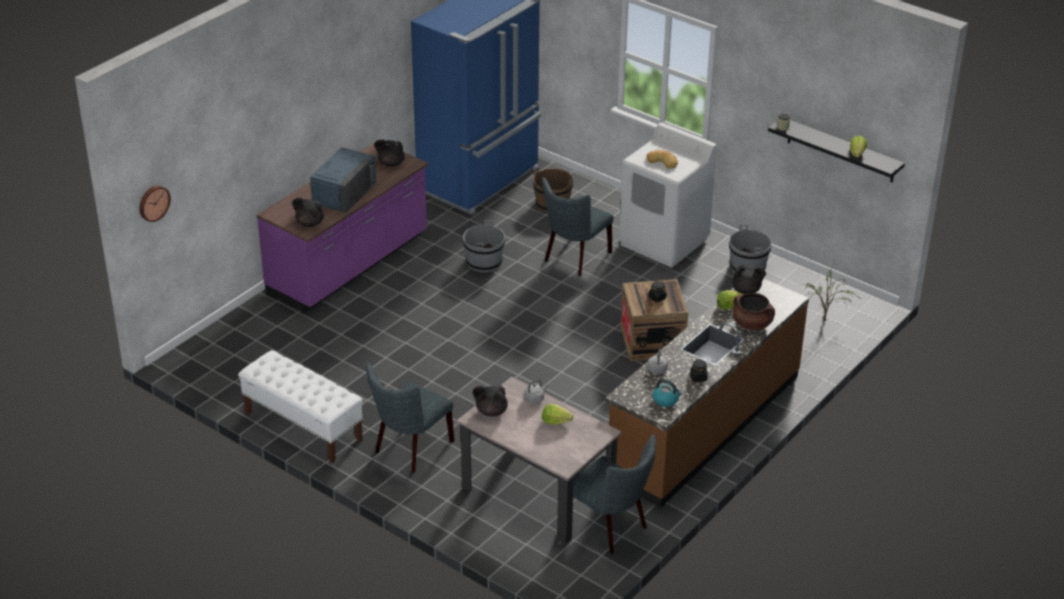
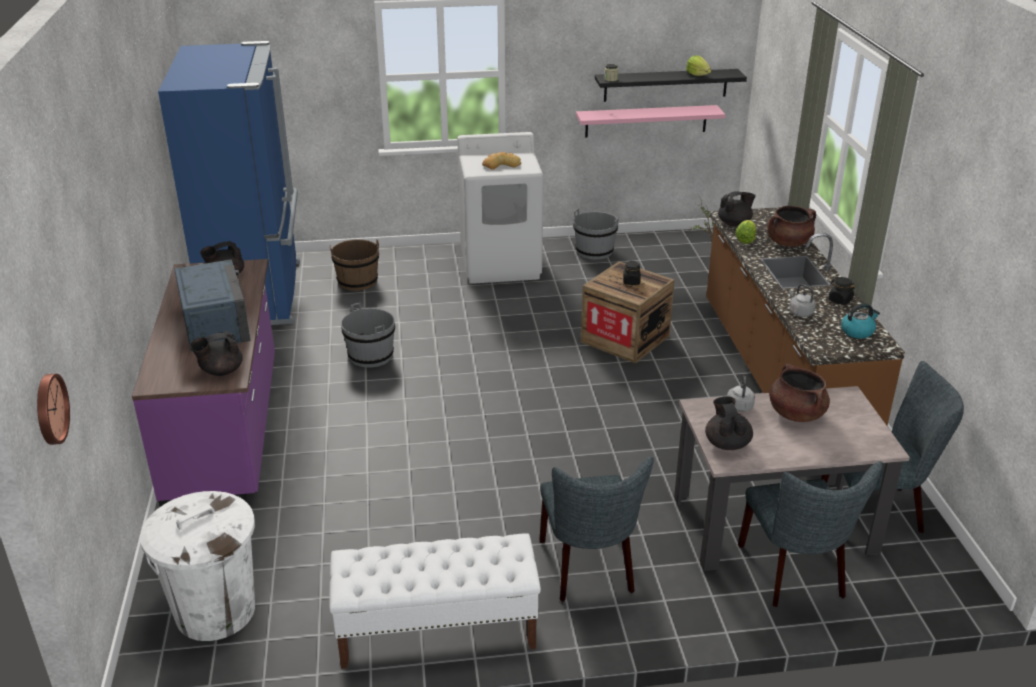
camera: 45 degrees left, 5 degrees down
black teapot [472,385,508,417] -> black teapot turned 135 degrees clockwise [705,396,753,450]
grey chair [542,177,614,276] -> grey chair moved to [738,461,883,607]
lettuce [542,404,574,425] -> brown cooking pot [769,364,830,422]
none -> white trash can [140,491,255,641]
none -> pink shelf [576,105,725,138]

